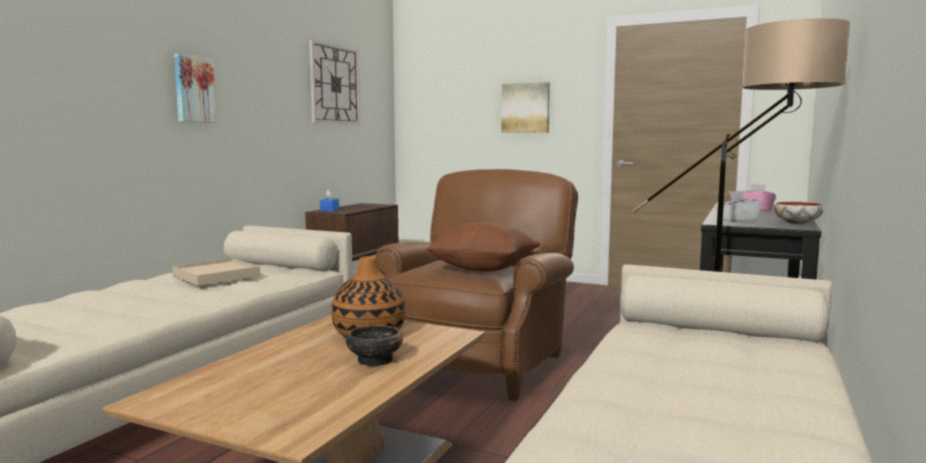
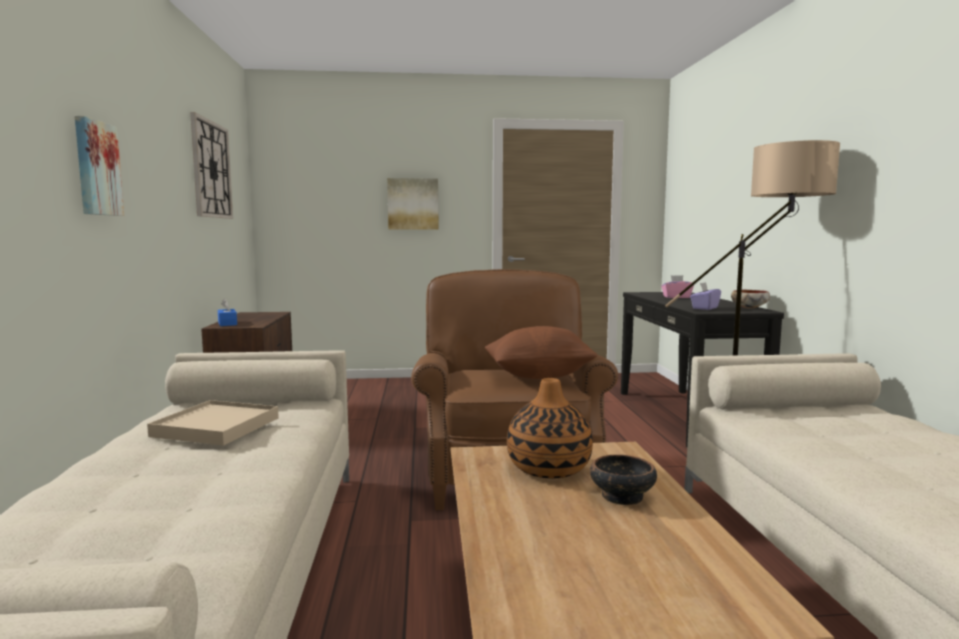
camera: 30 degrees left, 0 degrees up
white tissue box [715,190,761,222] -> purple tissue box [690,282,721,310]

